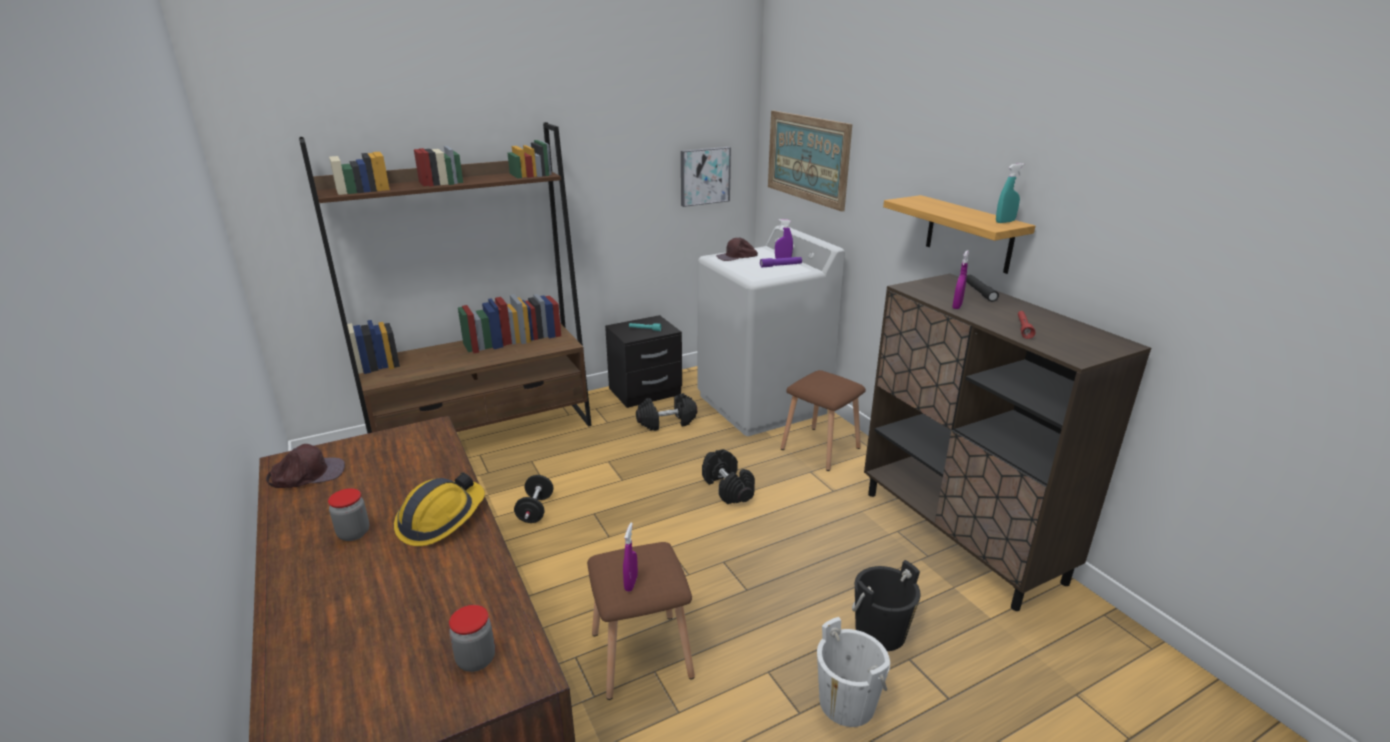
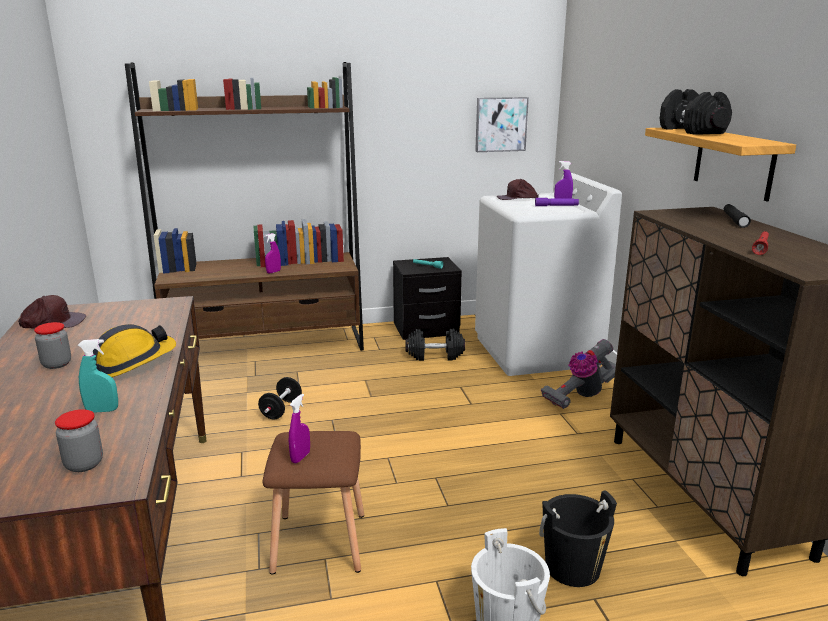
camera: 15 degrees right, 5 degrees down
black dumbbell [702,449,755,504] -> black dumbbell moved to [659,89,732,135]
picture [768,111,852,212] -> none
brown stool [781,370,866,471] -> vacuum cleaner [541,339,616,409]
purple spray bottle [952,250,969,309] -> purple spray bottle moved to [265,233,281,274]
turquoise spray bottle [996,163,1024,223] -> turquoise spray bottle moved to [78,339,118,413]

